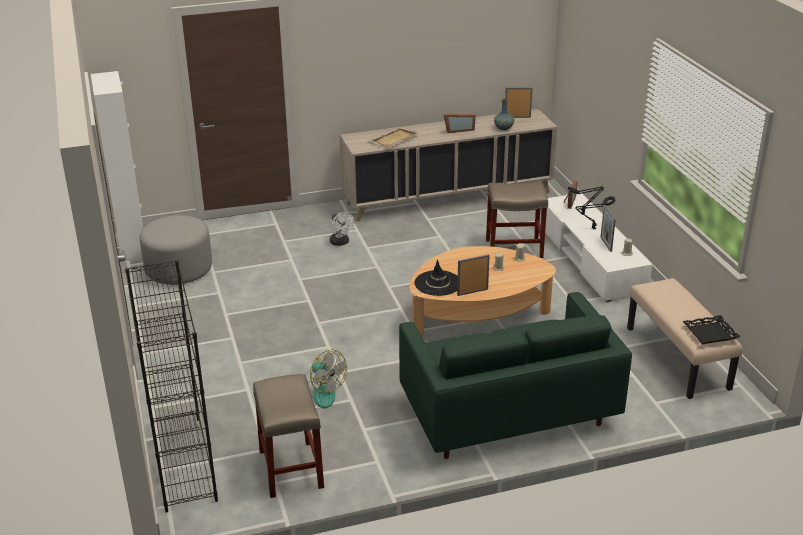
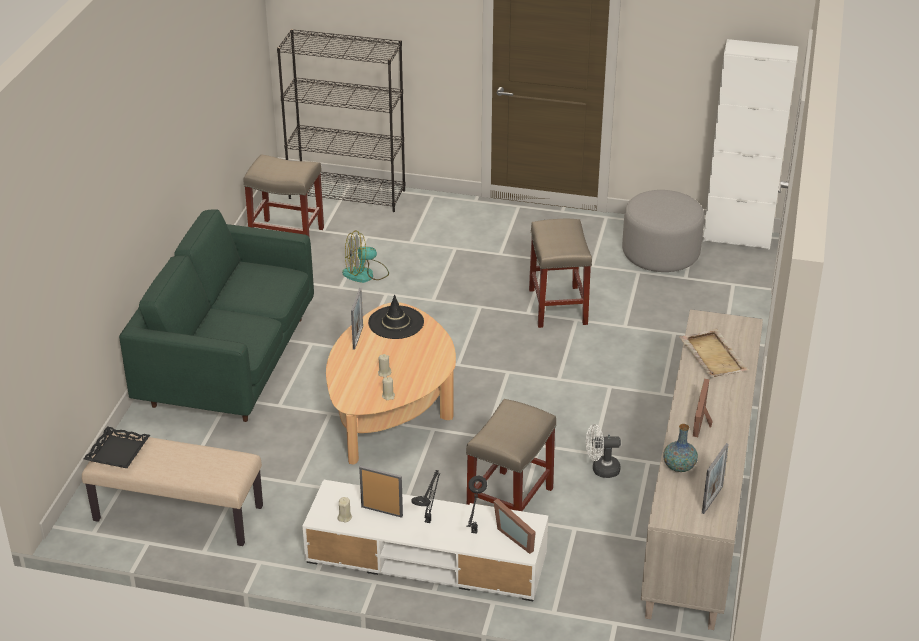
camera: 120 degrees right, 5 degrees up
white fan [330,212,355,246] -> white fan moved to [586,424,621,478]
none -> beige stool [529,219,592,328]

